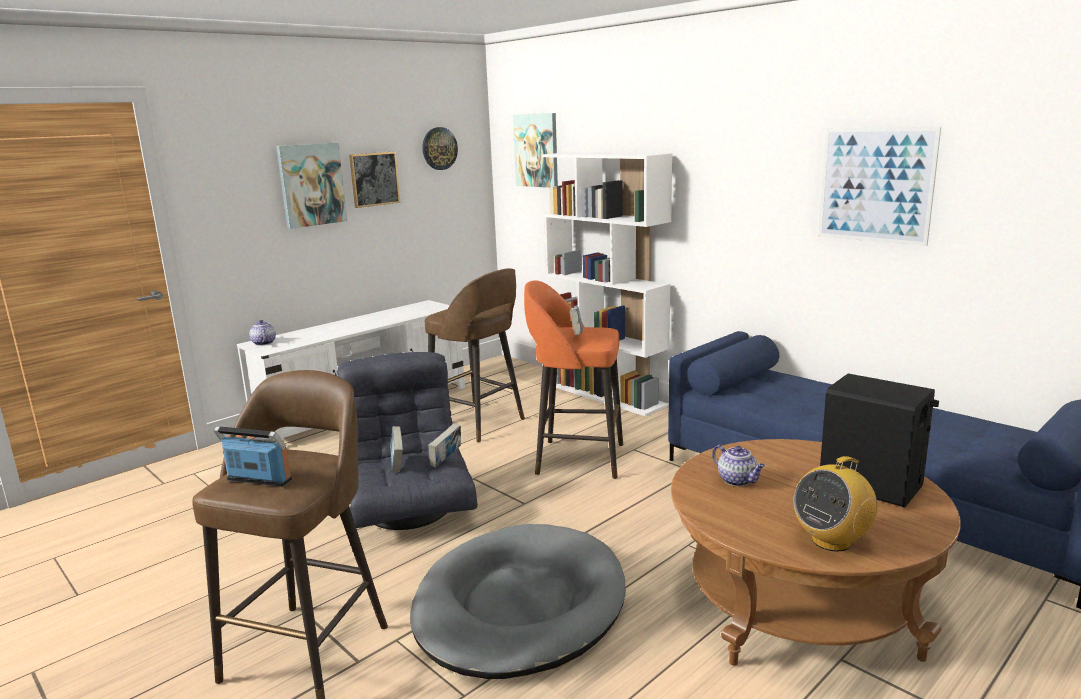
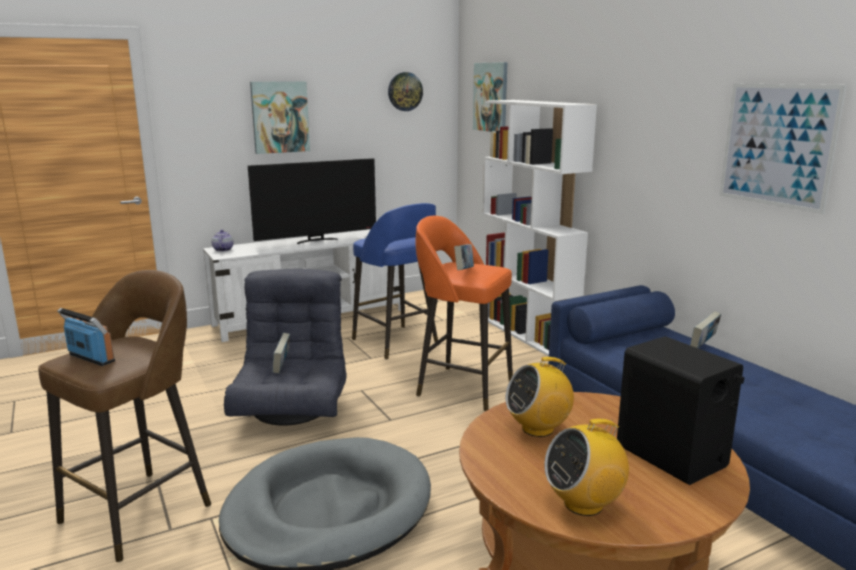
camera: 15 degrees right, 0 degrees up
picture [349,152,400,208] -> none
brown stool [425,268,525,442] -> blue stool [352,203,438,360]
book [428,423,461,468] -> book moved to [690,311,721,348]
teapot [712,445,765,486] -> radio [506,357,574,437]
none -> television [248,158,376,244]

